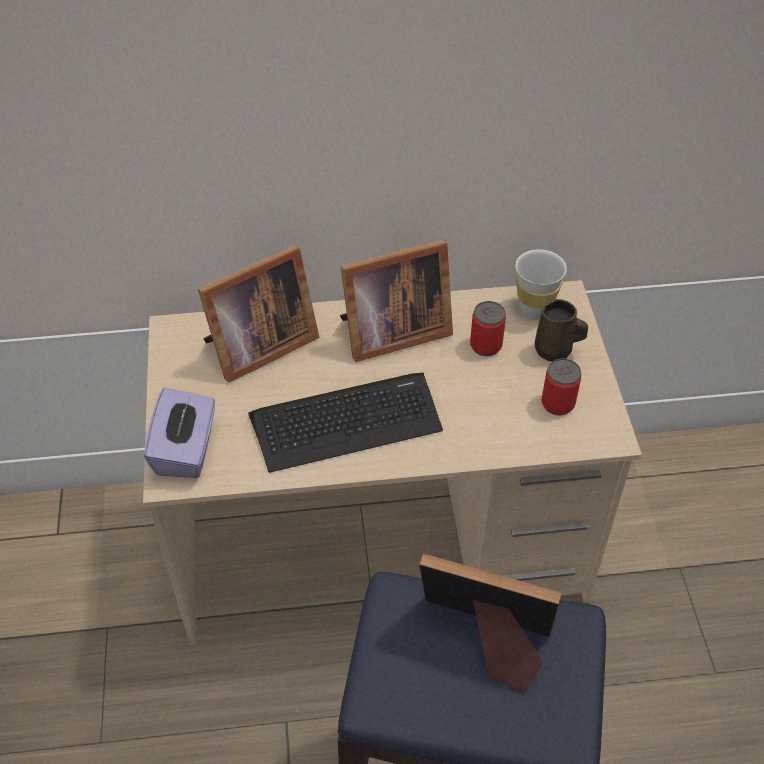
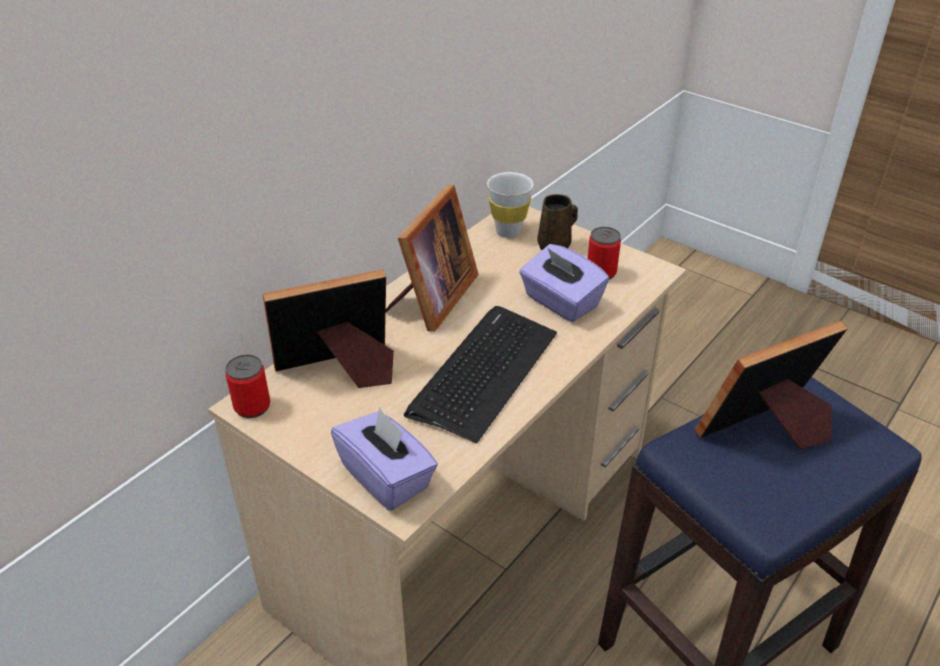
camera: 45 degrees left, 10 degrees down
picture frame [198,245,319,383] -> picture frame turned 120 degrees counterclockwise [263,269,394,388]
can [470,301,506,356] -> can moved to [226,355,270,418]
none -> purple tissue box [519,244,609,322]

